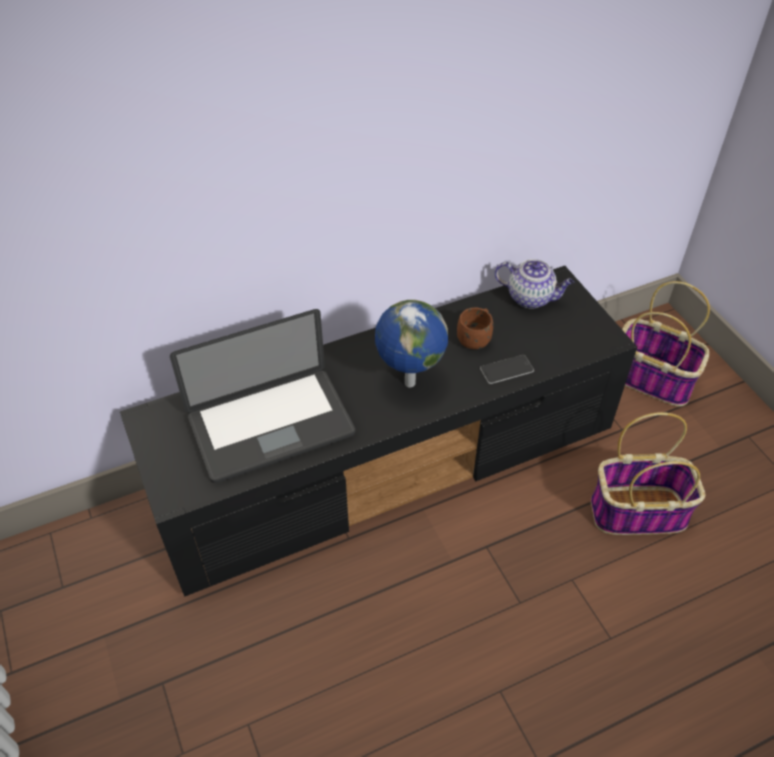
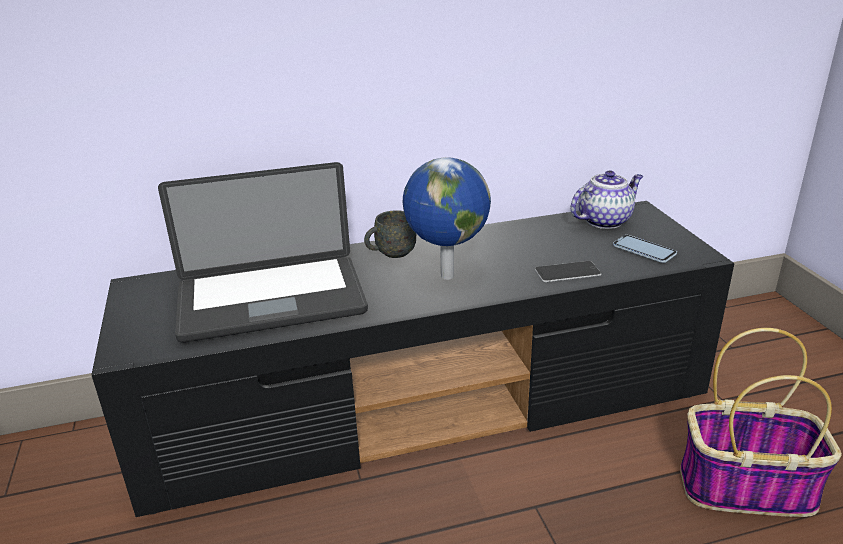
camera: 10 degrees right, 20 degrees down
brown mug [457,308,493,349] -> none
teapot [495,259,574,309] -> teapot turned 60 degrees counterclockwise [570,170,643,229]
basket [622,281,710,407] -> none
none -> grey mug [364,210,416,258]
none -> phone [613,235,677,263]

